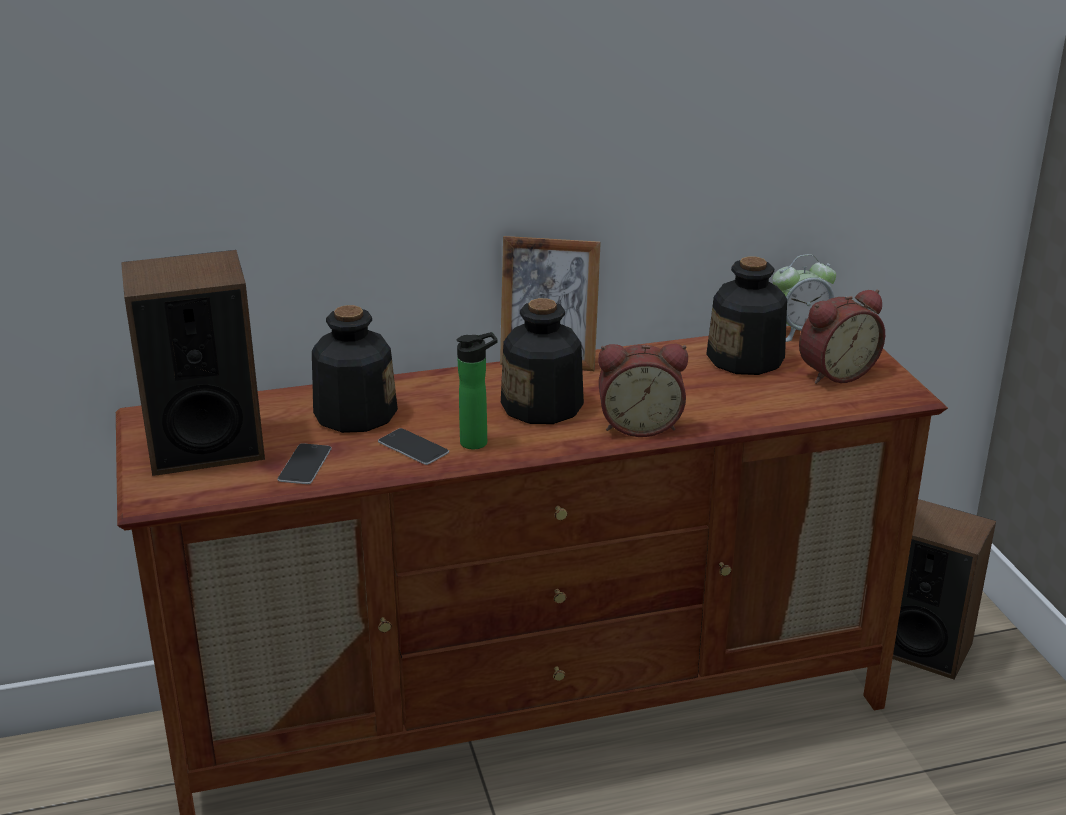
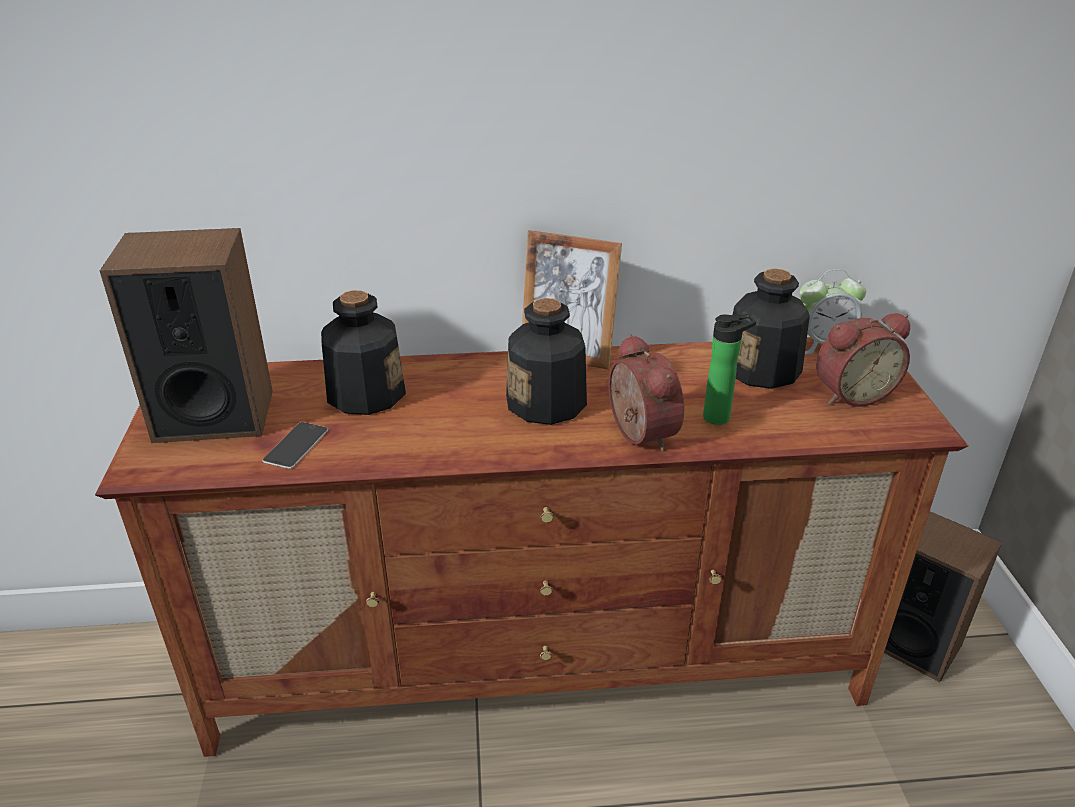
camera: 10 degrees right, 5 degrees up
phone [378,428,449,465] -> none
bottle [457,332,497,449] -> bottle moved to [703,314,756,425]
alarm clock [598,344,688,437] -> alarm clock turned 120 degrees counterclockwise [608,334,684,451]

